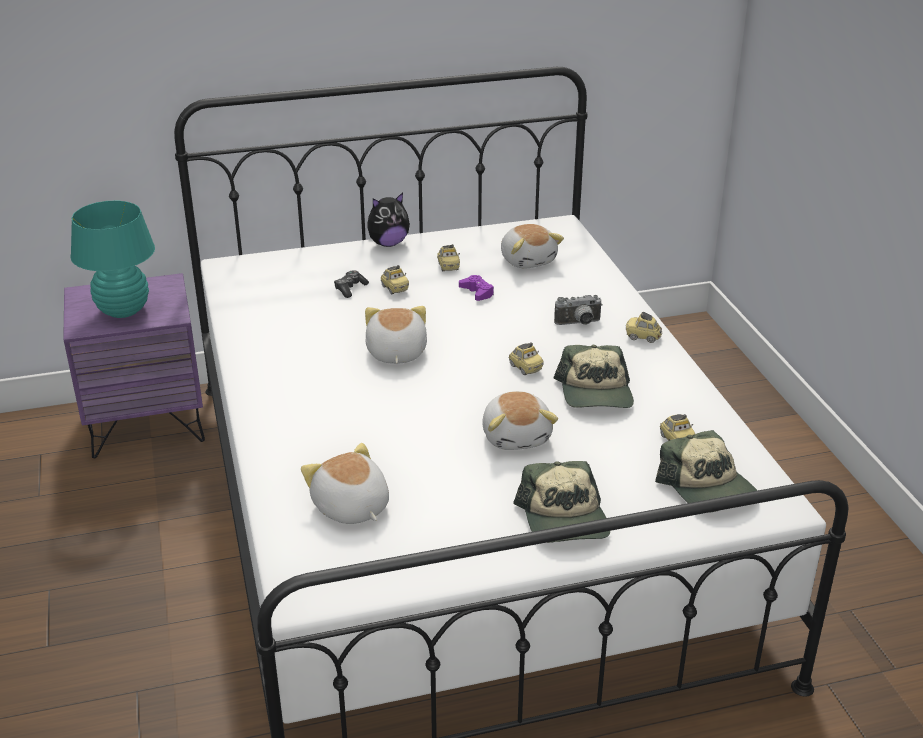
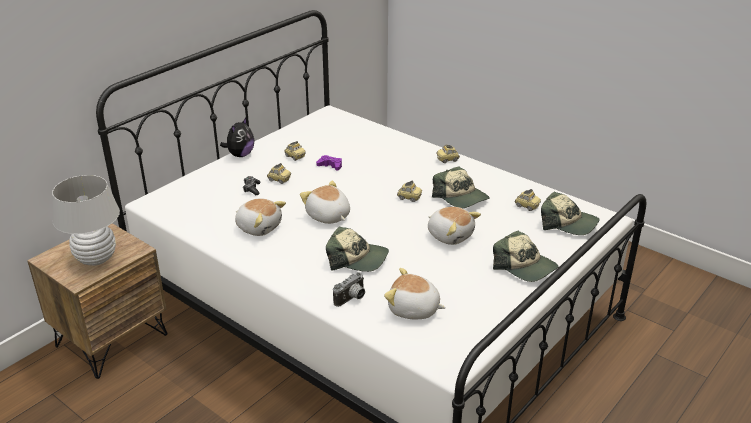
camera: 35 degrees left, 0 degrees up
purple nightstand [63,273,205,458] -> brown nightstand [27,223,168,379]
turquoise table lamp [71,200,155,318] -> white table lamp [52,175,120,266]
plush toy [501,224,564,269] -> plush toy moved to [235,198,286,236]
camera [554,295,602,325] -> camera moved to [333,272,365,307]
none -> cap [326,226,389,272]

